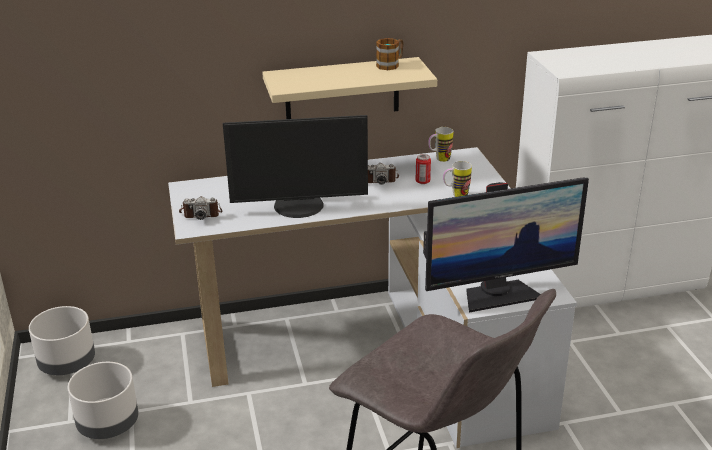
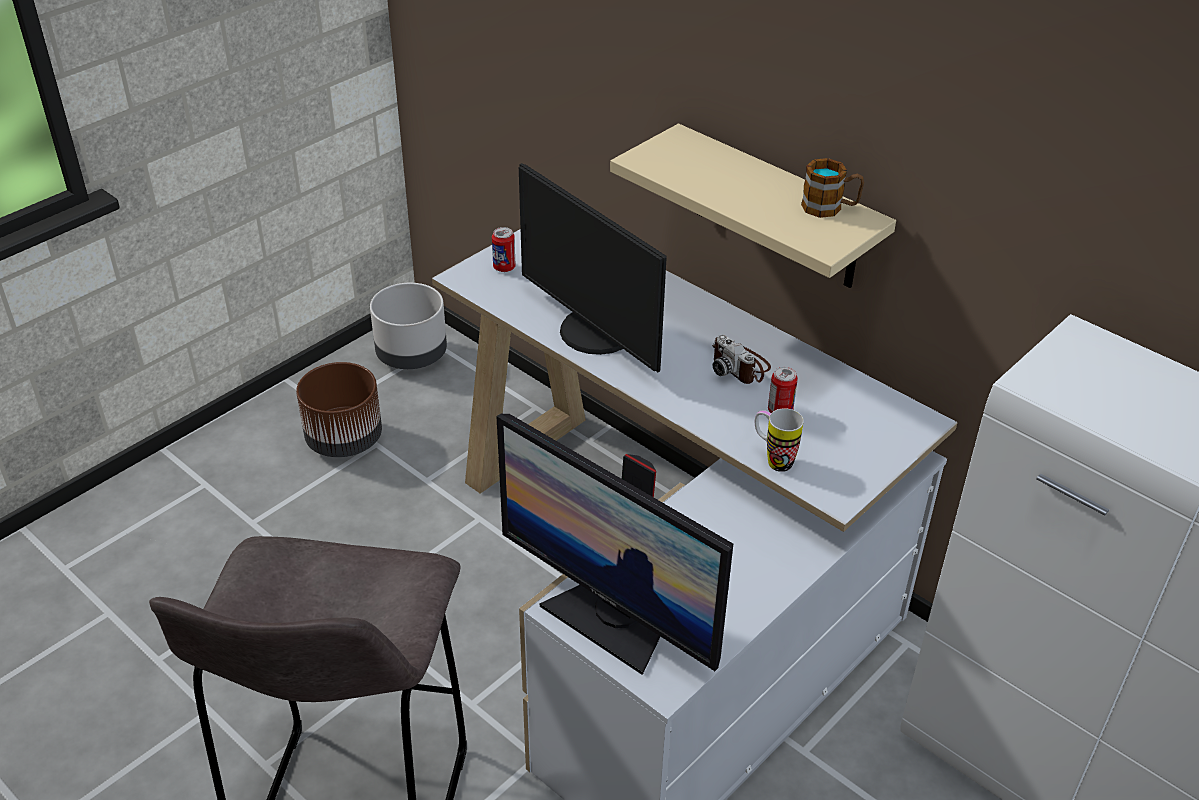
camera: 55 degrees right, 10 degrees up
grey planter [68,362,139,439] -> brown planter [296,362,382,457]
camera [179,196,222,220] -> can [492,227,516,272]
mug [428,127,453,162] -> none

